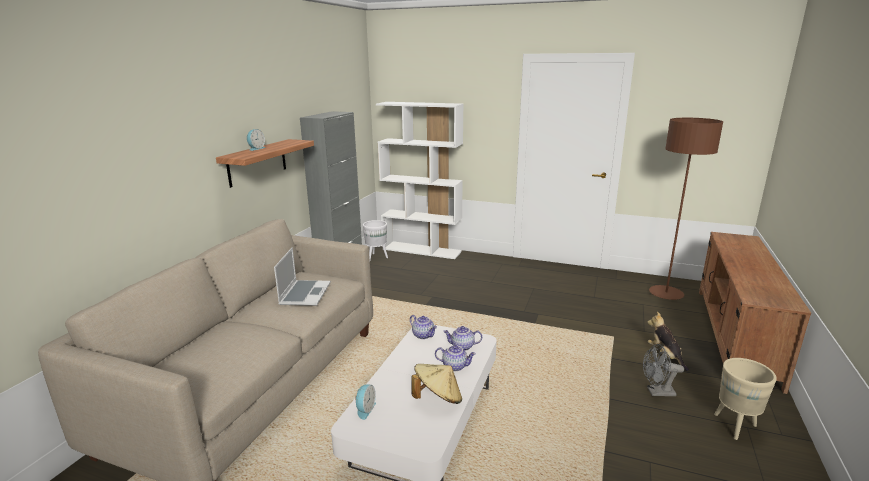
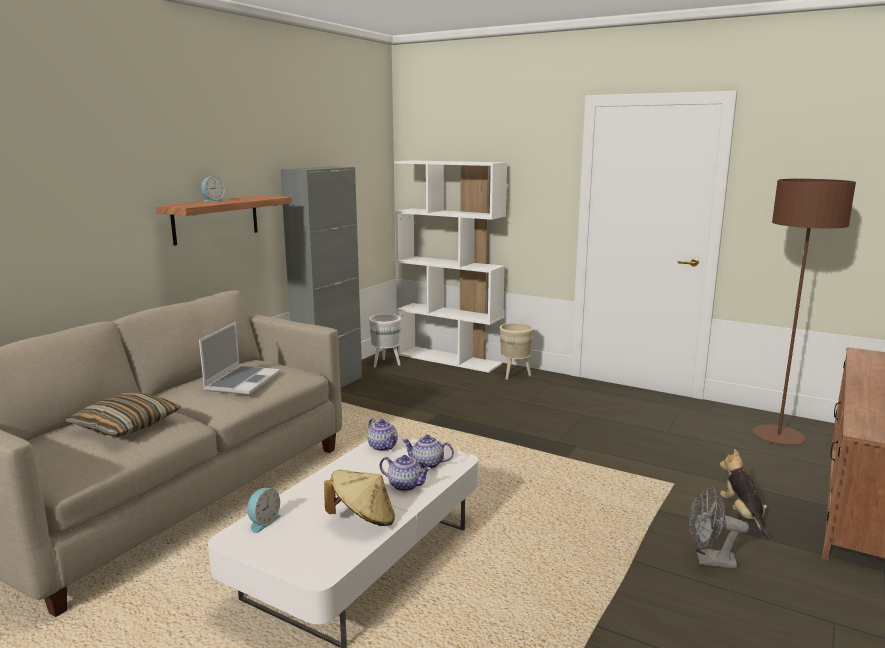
camera: 10 degrees right, 5 degrees down
beige planter [714,358,777,440] -> beige planter moved to [500,323,534,380]
none -> pillow [66,392,181,437]

